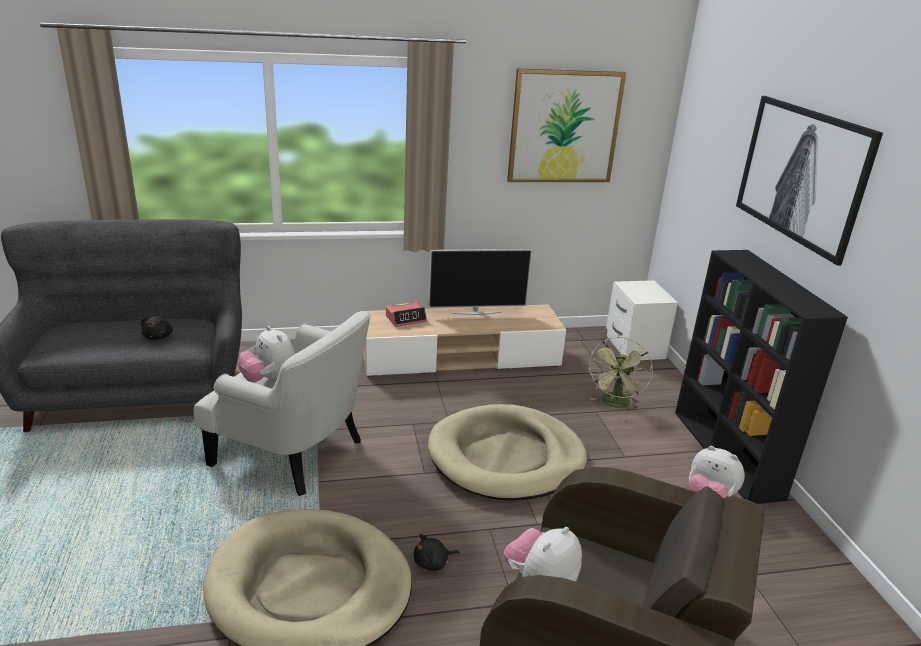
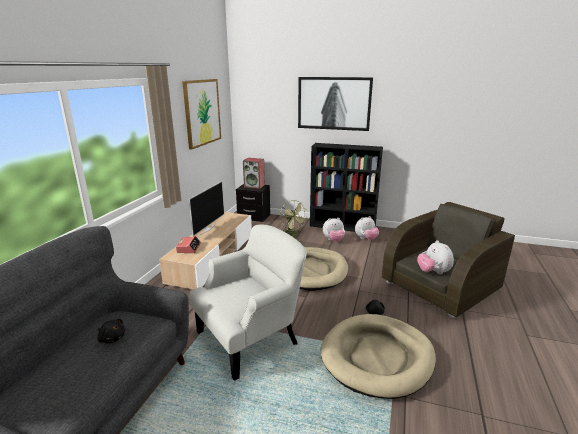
camera: 60 degrees left, 5 degrees down
plush toy [238,326,295,382] -> plush toy moved to [323,218,345,242]
white nightstand [606,280,678,360] -> black nightstand [236,184,270,222]
none -> speaker [243,158,265,189]

